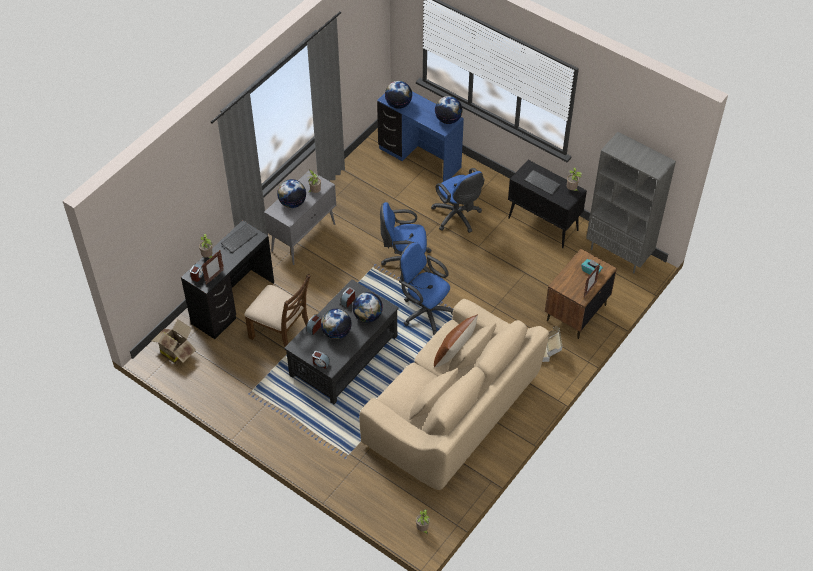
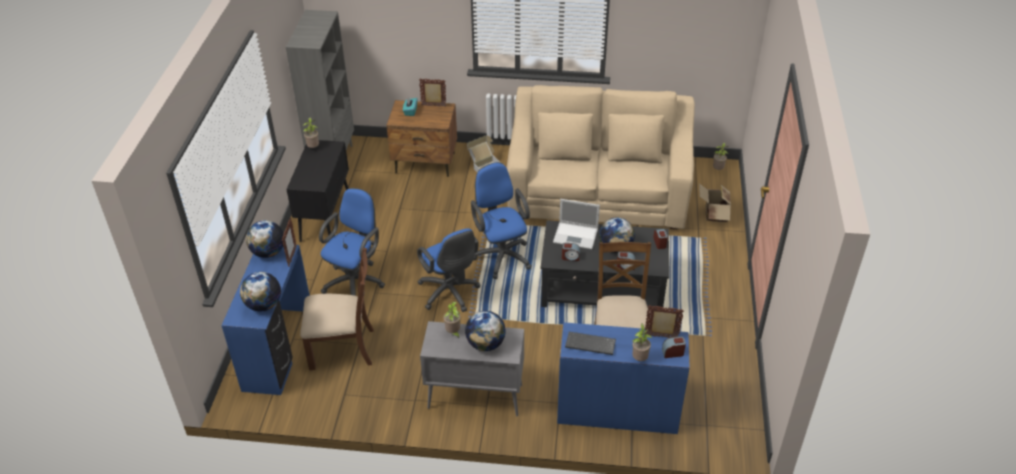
camera: 120 degrees left, 10 degrees down
cardboard box [151,319,196,364] -> cardboard box moved to [699,184,731,222]
black desk [181,220,274,339] -> blue desk [557,322,690,434]
globe [352,292,383,323] -> laptop [553,199,600,249]
blue office chair [400,242,453,335] -> blue office chair turned 150 degrees clockwise [471,162,532,279]
brown pillow [434,314,478,368] -> none
keyboard [524,170,561,195] -> none
none -> picture frame [282,218,297,267]
none -> brown chair [300,248,374,370]

